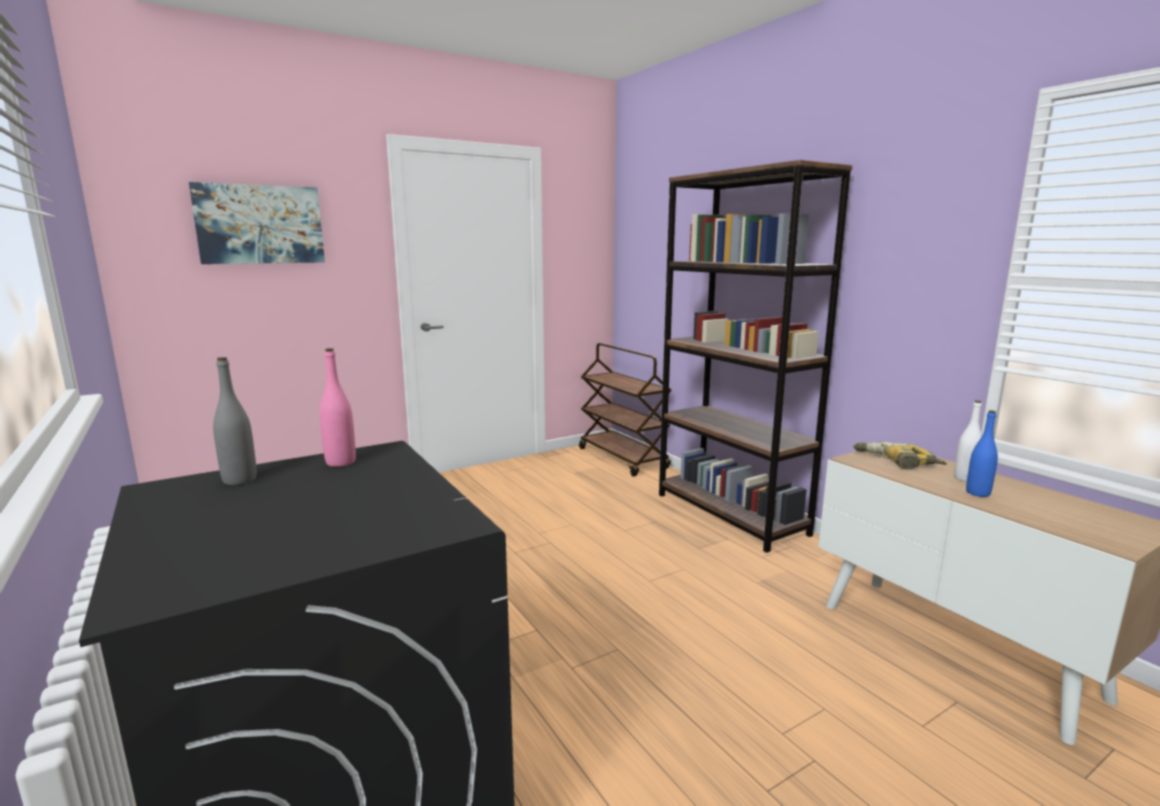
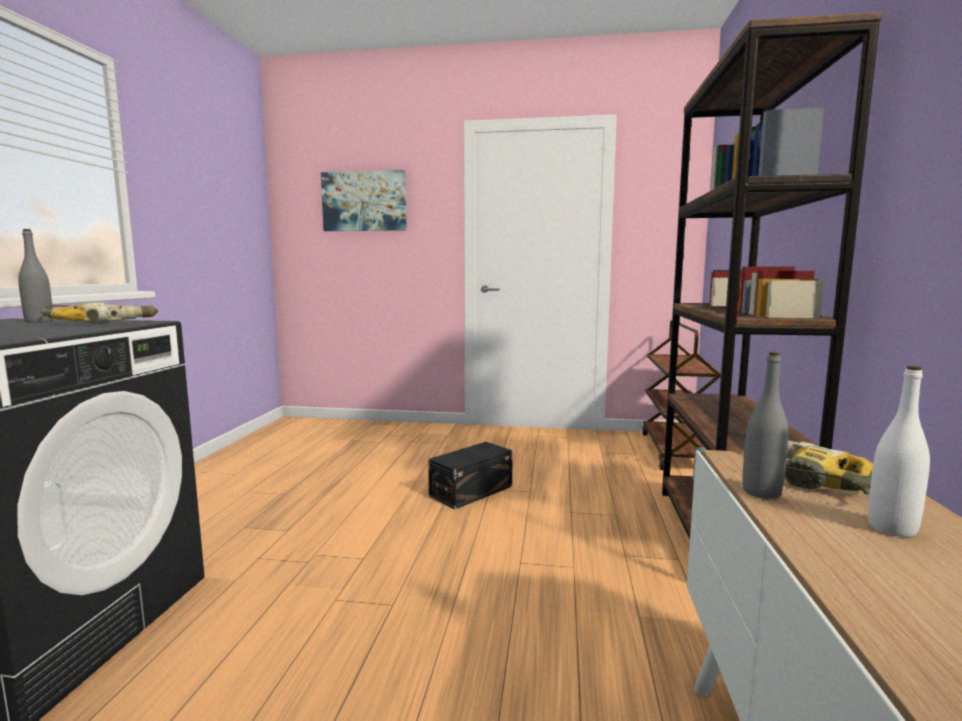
camera: 40 degrees right, 5 degrees down
pink bottle [320,348,356,467] -> power drill [41,302,158,324]
blue bottle [966,410,998,497] -> none
none -> black storage box [428,442,513,509]
none -> grey bottle [742,352,789,499]

